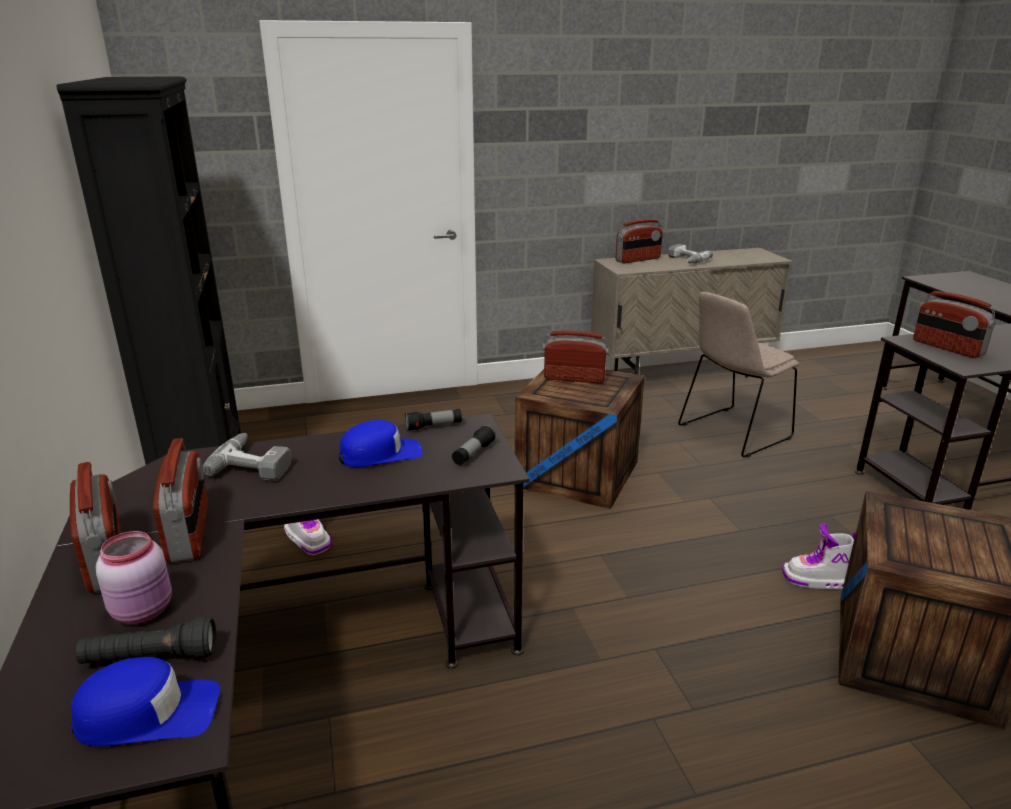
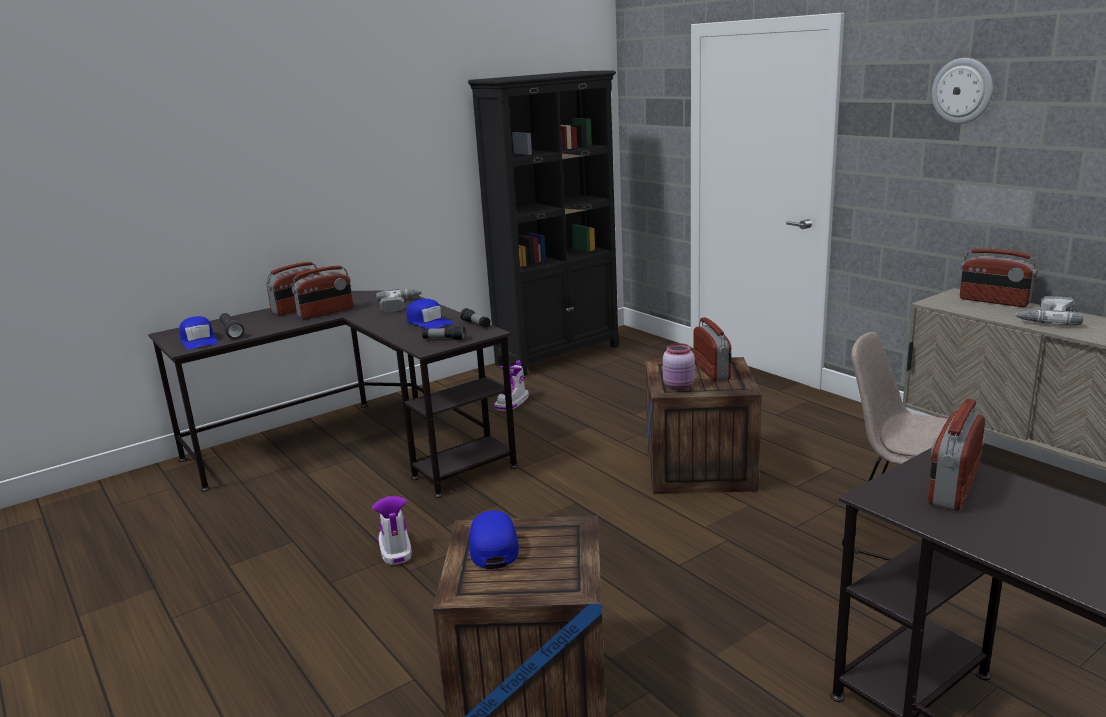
camera: 70 degrees right, 5 degrees down
pink jar [96,531,172,624] -> pink jar moved to [663,343,695,390]
boot [782,523,856,589] -> boot moved to [372,496,412,565]
none -> blue cap [469,511,519,569]
none -> wall clock [932,58,993,124]

